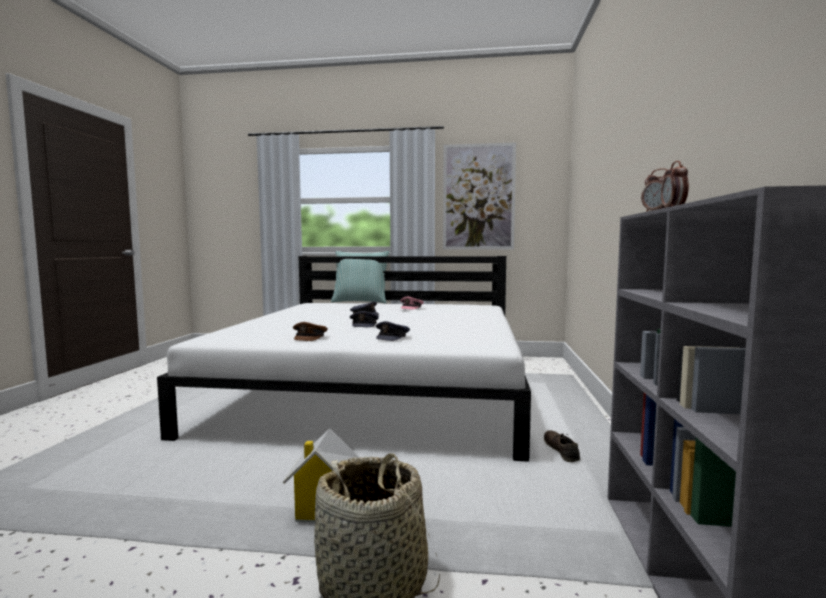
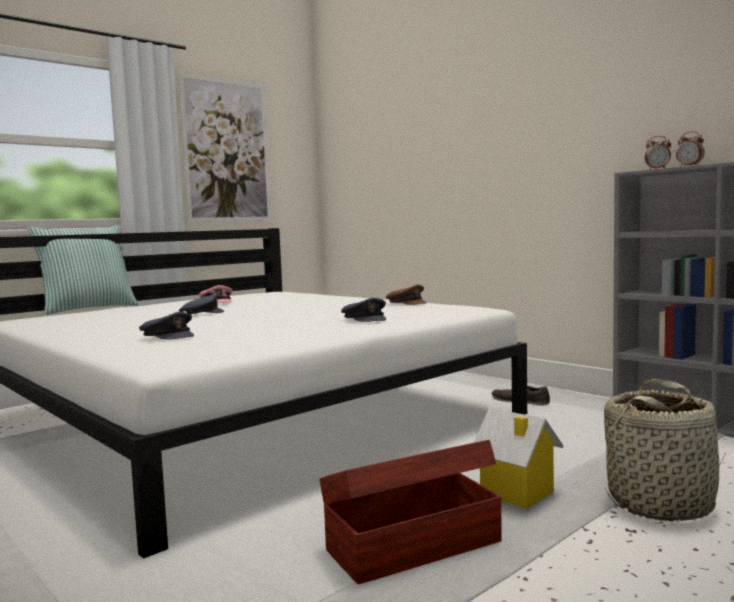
camera: 50 degrees left, 0 degrees up
brown cap [293,322,328,341] -> brown cap moved to [386,285,426,305]
grey cap [350,311,379,327] -> grey cap moved to [139,312,194,340]
none -> brown storage box [319,440,502,584]

